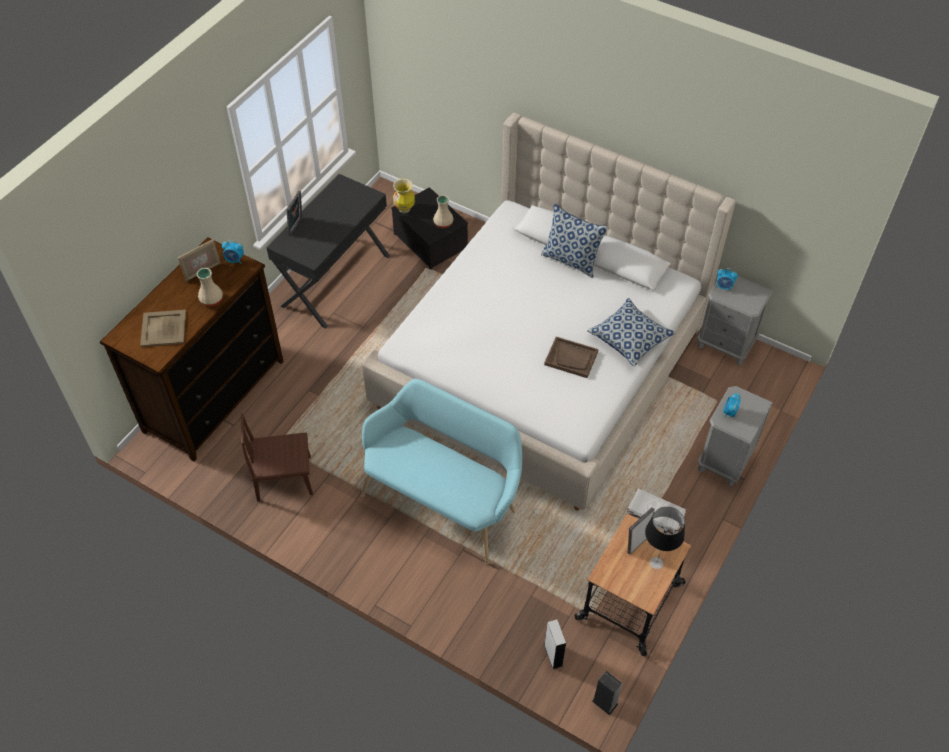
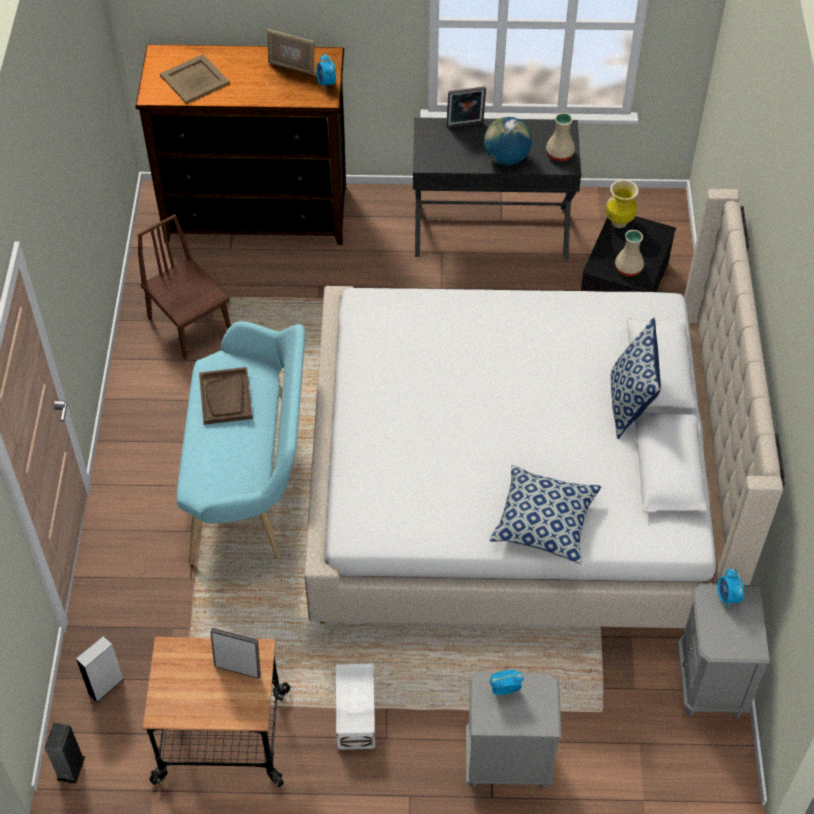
camera: 60 degrees right, 0 degrees up
beige vase [197,268,223,306] -> beige vase moved to [546,113,575,161]
brown tray [544,337,599,378] -> brown tray moved to [199,367,253,425]
table lamp [645,507,685,569] -> none
none -> globe [484,117,532,165]

